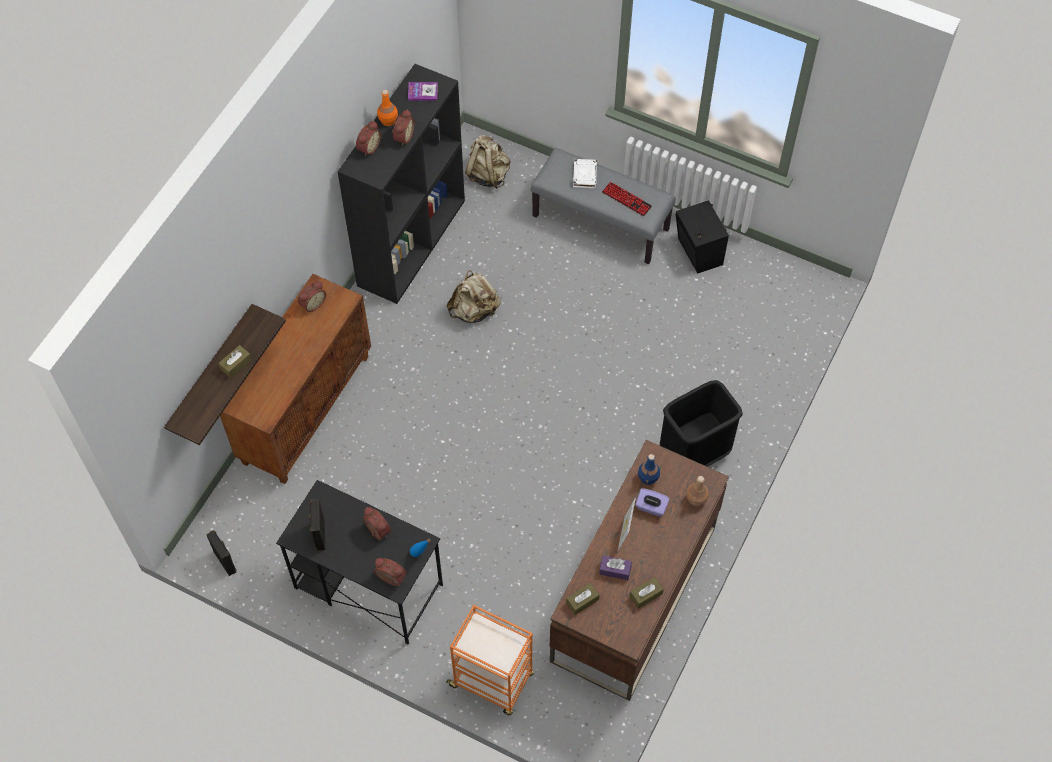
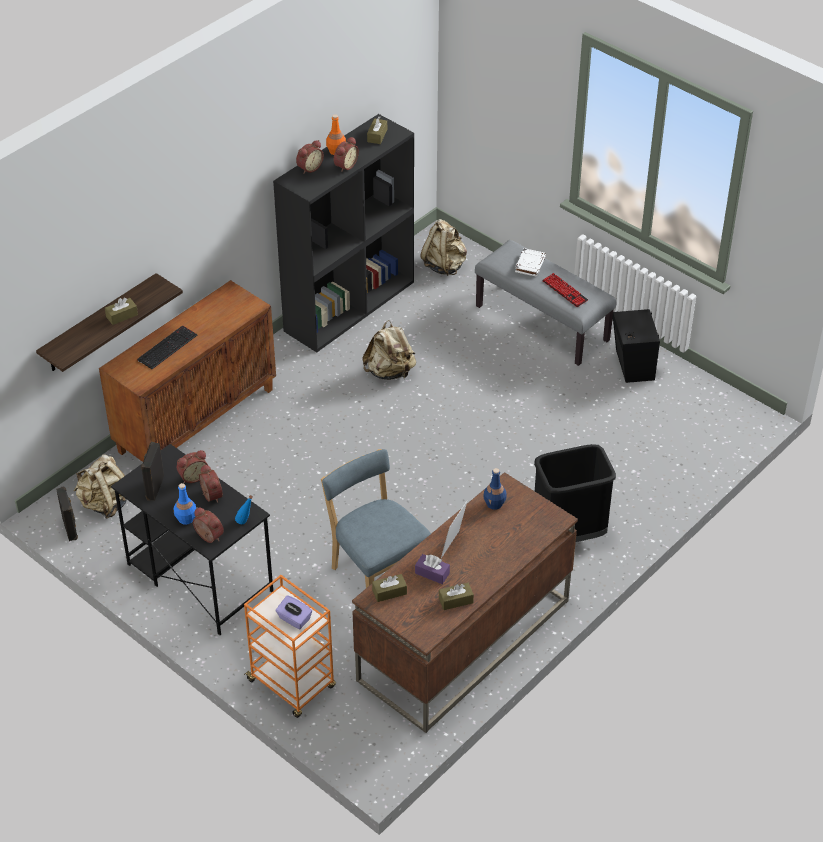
camera: 15 degrees right, 15 degrees down
alarm clock [298,281,326,312] -> alarm clock moved to [177,450,208,483]
book [408,82,438,101] -> brown tissue box [367,117,387,144]
purple tissue box [635,488,670,517] -> purple tissue box moved to [276,595,312,629]
brown bottle [686,476,709,506] -> none
none -> beige backpack [74,454,127,519]
none -> keyboard [137,325,198,369]
none -> blue bottle [174,483,196,525]
none -> blue chair [321,449,431,588]

